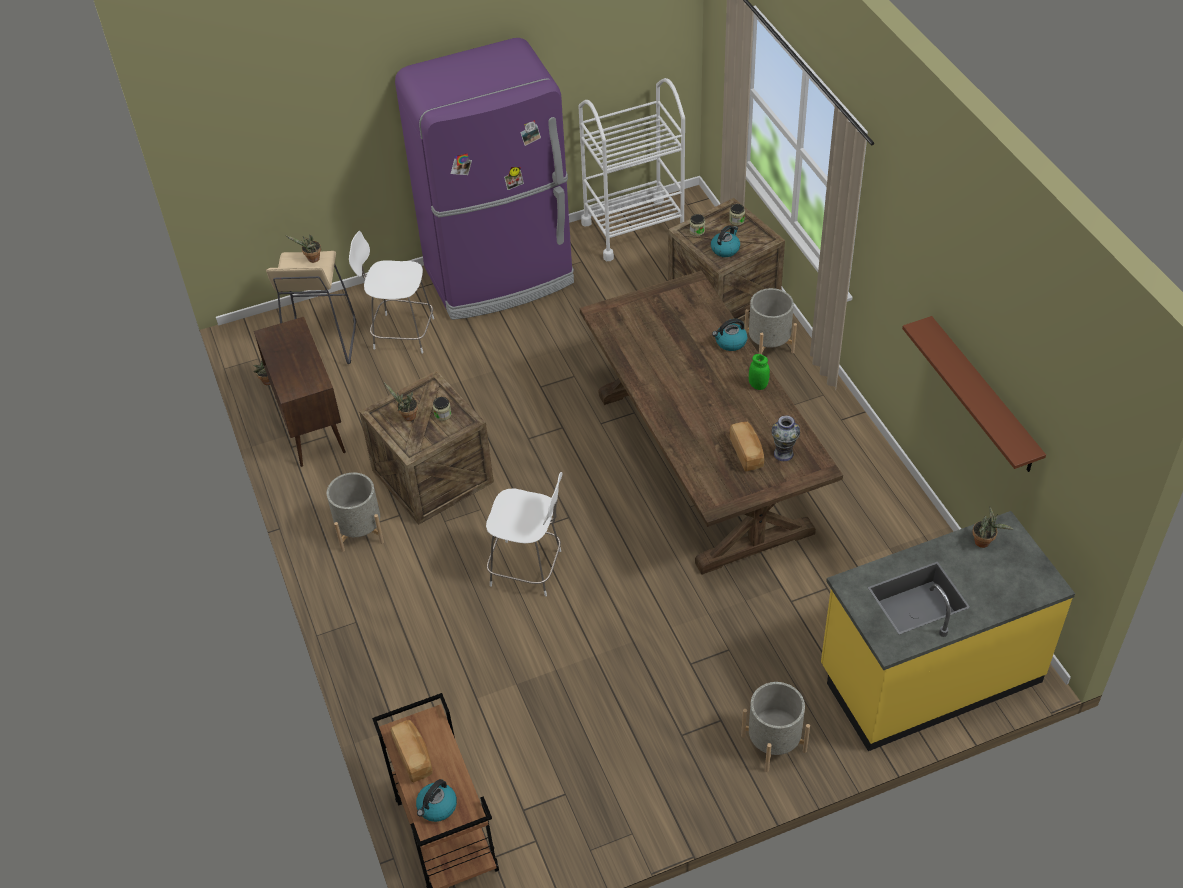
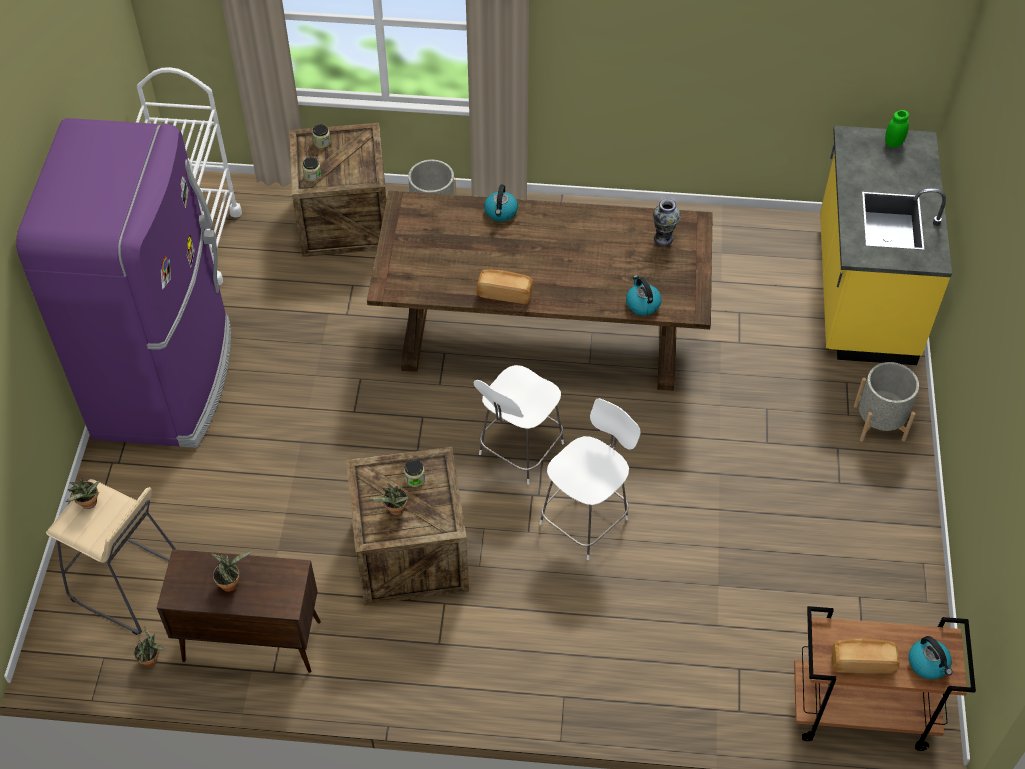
camera: 65 degrees left, 5 degrees up
grey planter [327,473,384,552] -> none
white stool [349,231,434,354] -> white stool moved to [474,365,564,485]
kettle [711,225,740,257] -> kettle moved to [626,275,662,315]
bread [730,422,764,472] -> bread moved to [477,270,533,304]
green jar [749,354,770,390] -> green jar moved to [885,110,909,148]
brown shelf [902,316,1046,472] -> none
potted plant [972,506,1013,548] -> potted plant moved to [210,552,251,592]

